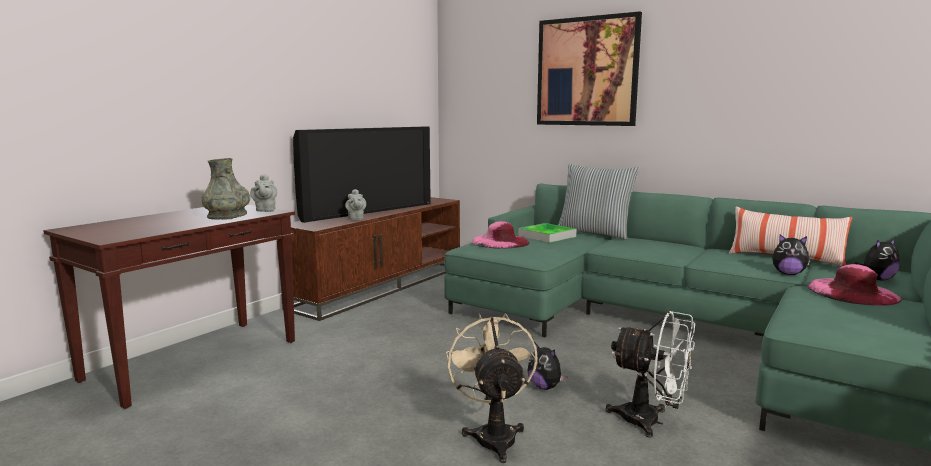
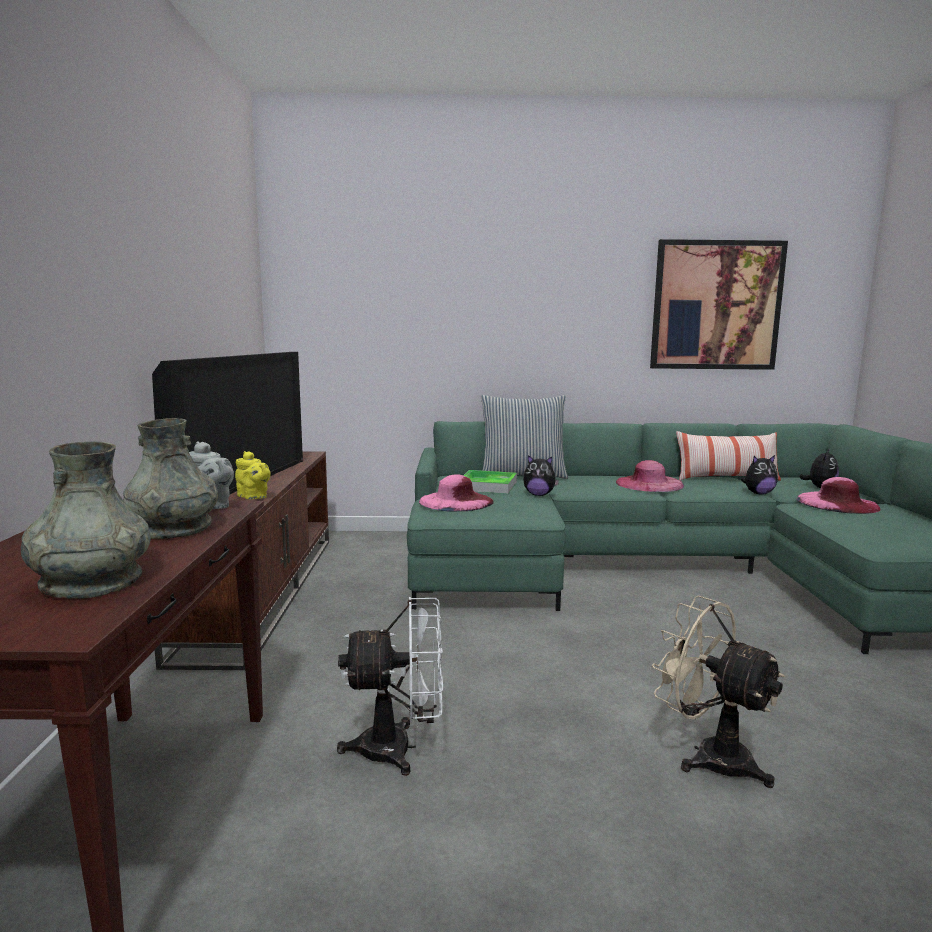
camera: 35 degrees left, 0 degrees up
grey teapot [345,189,366,220] -> yellow teapot [235,451,271,500]
plush toy [527,342,568,390] -> plush toy moved to [523,455,559,496]
picture [537,11,642,126] -> picture moved to [650,239,788,370]
white fan [606,311,695,438] -> white fan moved to [337,597,443,776]
none -> grey vase [21,441,151,599]
none -> pink hat [616,460,684,492]

